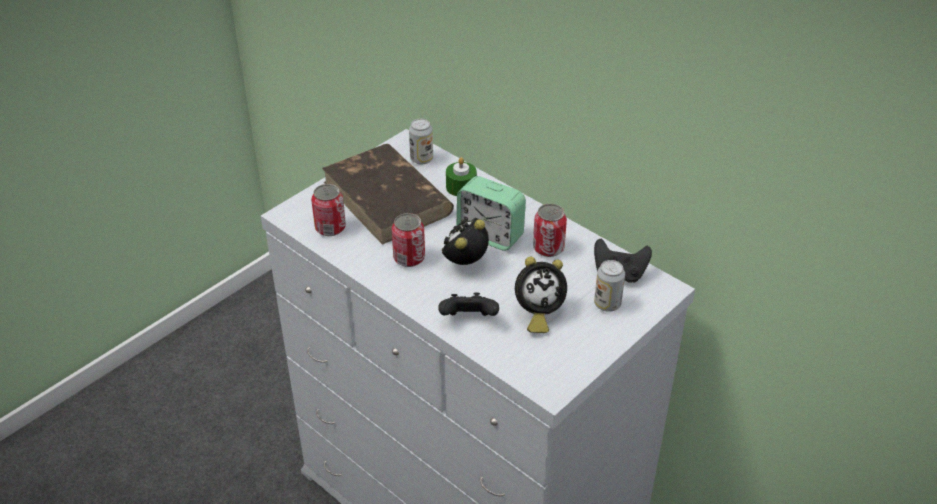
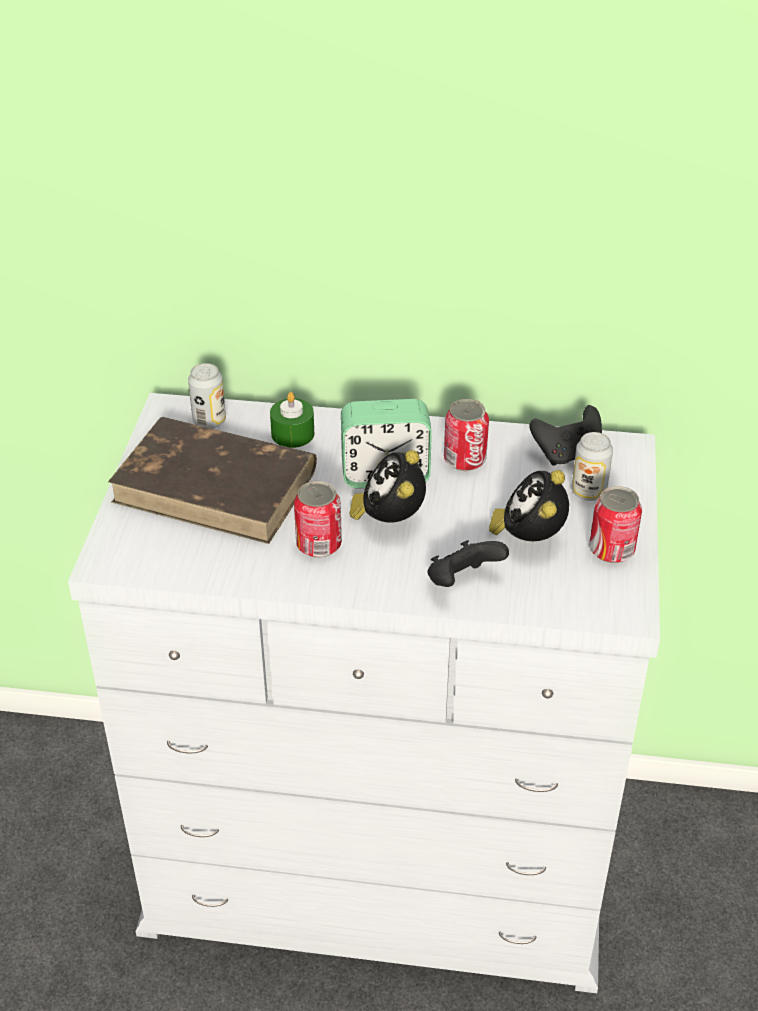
camera: 35 degrees left, 0 degrees up
can [311,184,346,236] -> can moved to [589,486,642,563]
alarm clock [515,257,567,333] -> alarm clock turned 150 degrees clockwise [489,470,569,541]

